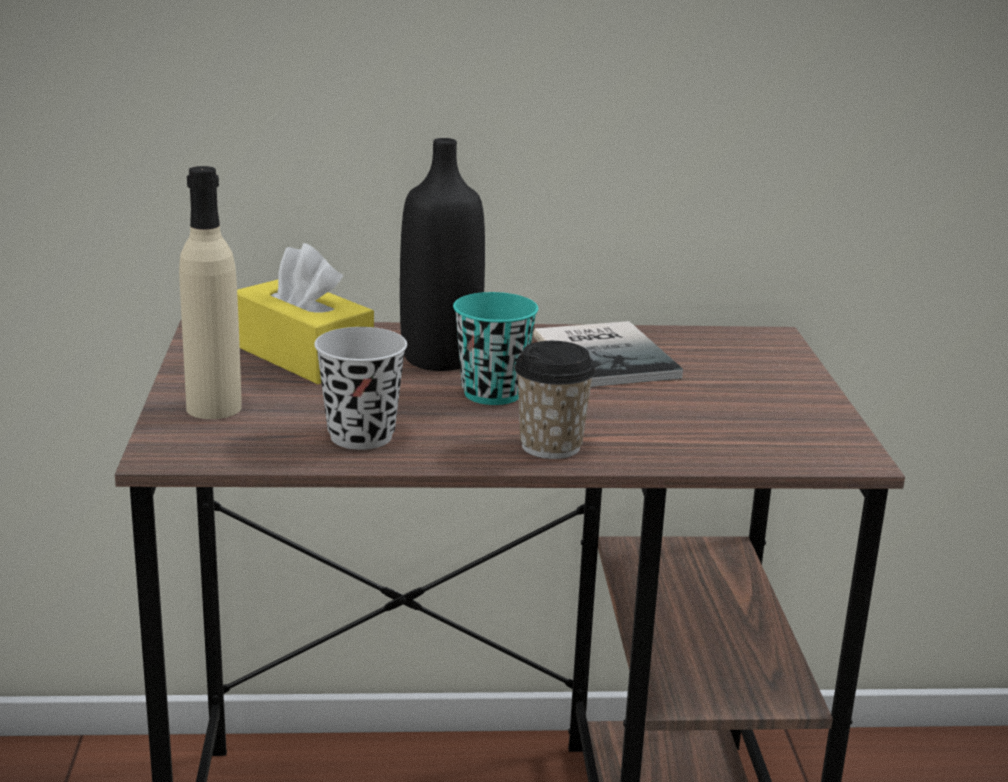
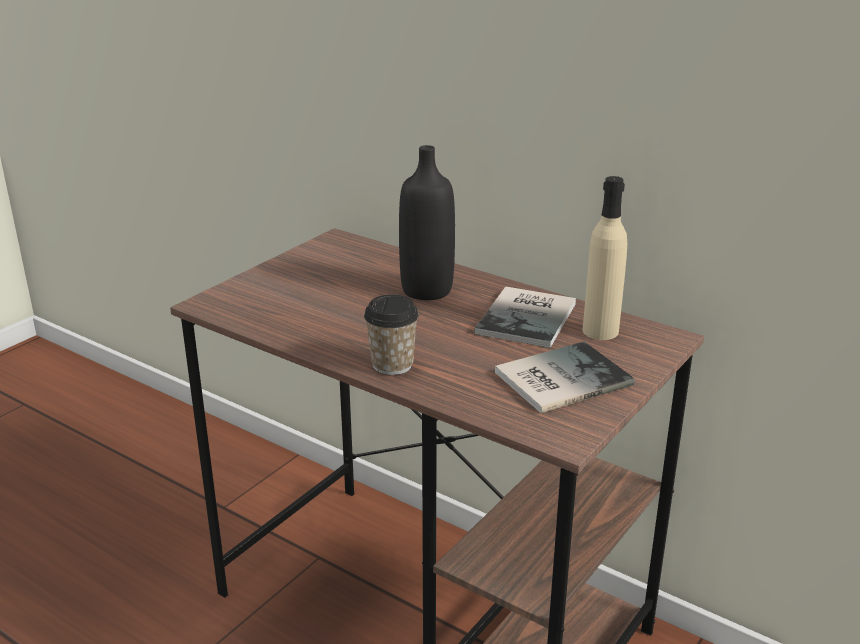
camera: 40 degrees right, 5 degrees up
beige bottle [179,166,242,419] -> beige bottle moved to [583,176,627,340]
yellow tissue box [237,243,374,384] -> none
black cup [314,327,407,450] -> none
turquoise cup [453,292,538,405] -> none
none -> book [495,342,635,413]

